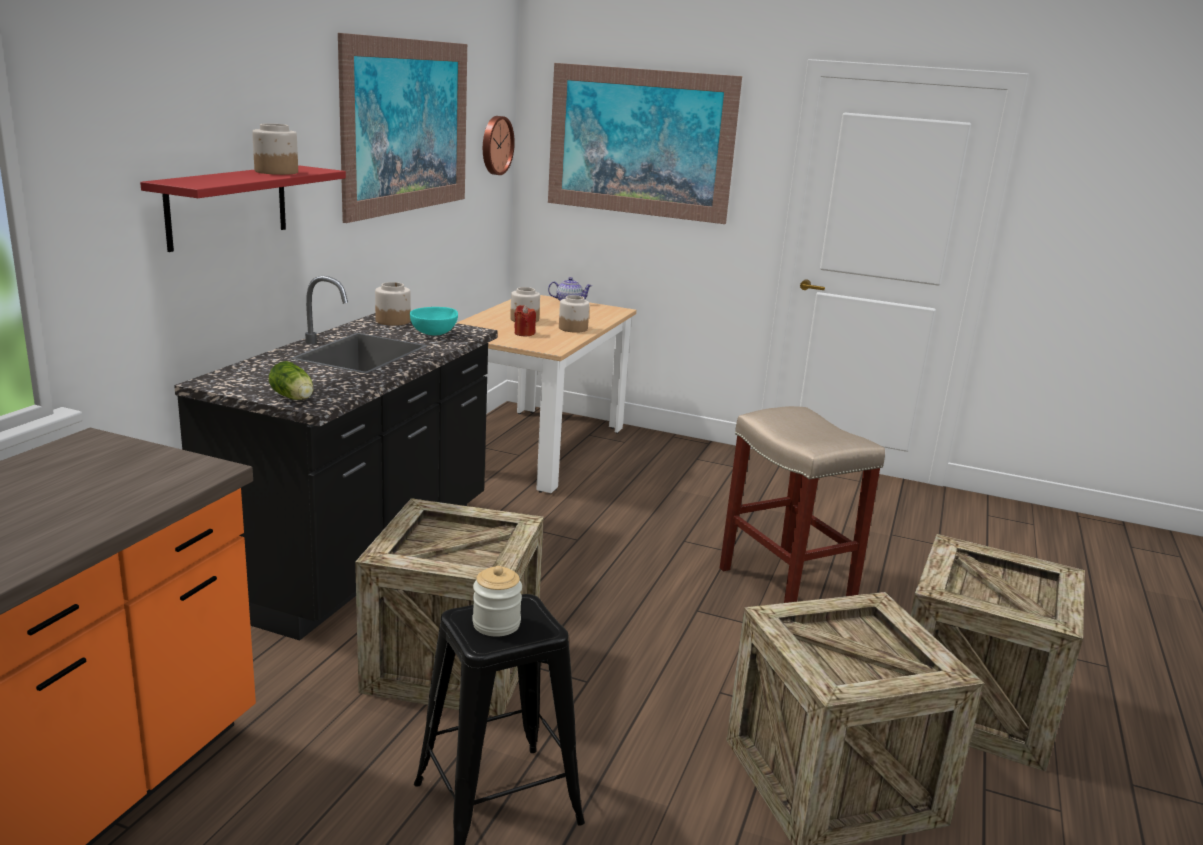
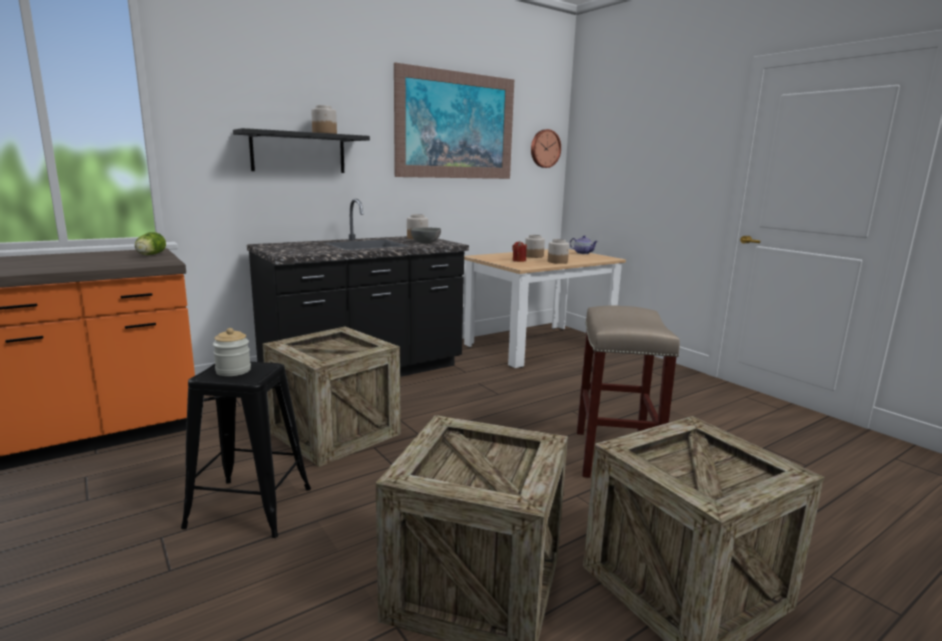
camera: 35 degrees right, 5 degrees down
red shelf [140,165,346,252] -> black shelf [233,128,370,173]
lettuce [269,361,313,400] -> lettuce moved to [135,232,166,255]
turquoise bowl [410,307,458,335] -> grey bowl [411,228,441,243]
picture [548,63,742,224] -> none

